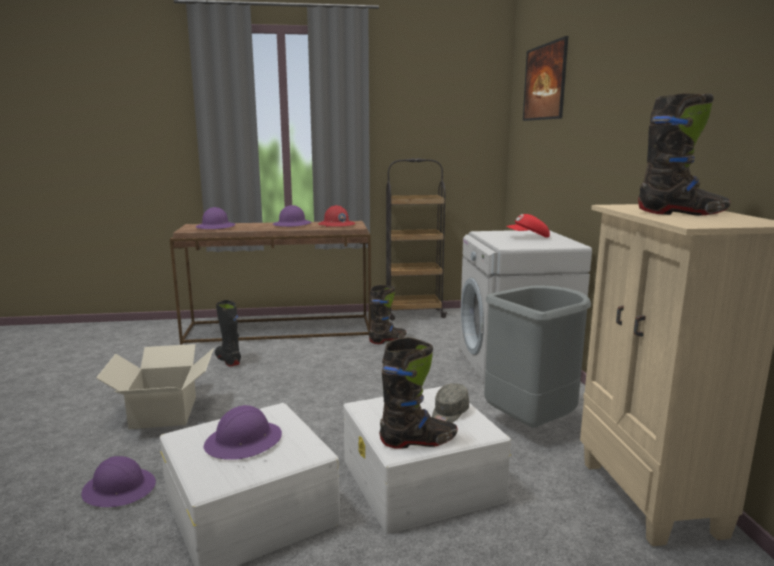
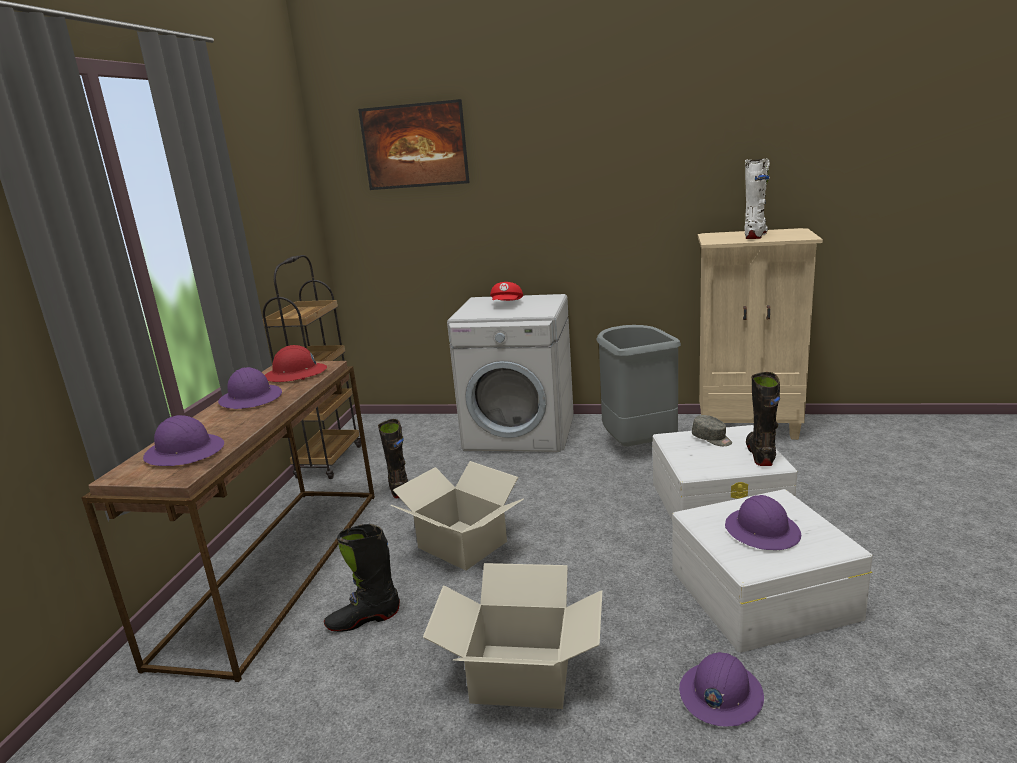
camera: 70 degrees left, 5 degrees up
black boot [638,93,730,215] -> white boot [744,159,770,239]
none -> cardboard box [391,461,524,571]

